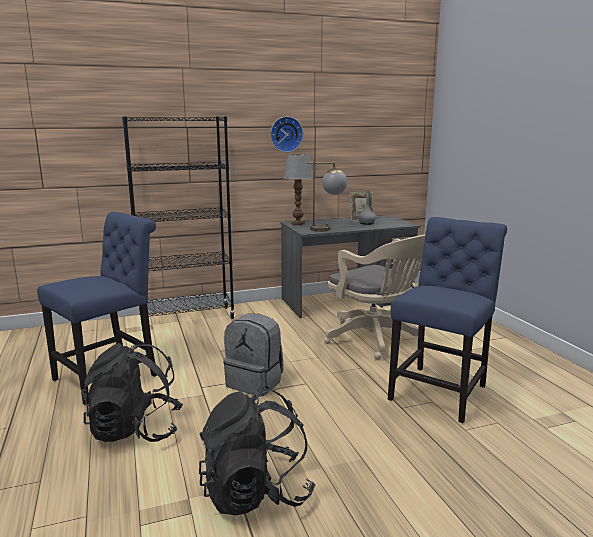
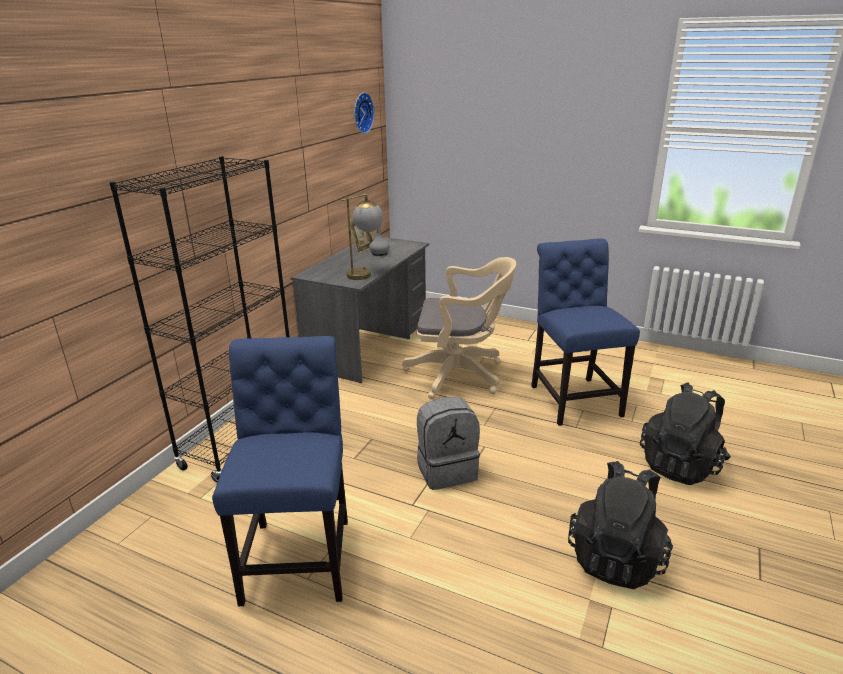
camera: 45 degrees left, 10 degrees up
black backpack [81,342,183,442] -> black backpack moved to [640,383,731,485]
wall clock [270,116,303,152] -> wall clock moved to [354,92,374,134]
table lamp [283,154,313,226] -> none

